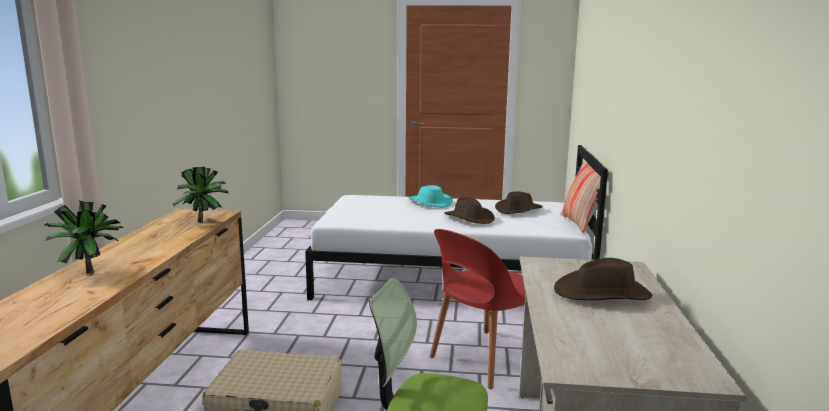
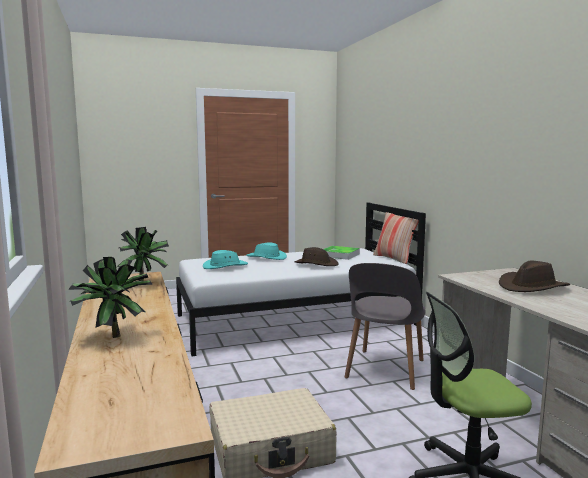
camera: 25 degrees left, 5 degrees down
red chair [430,229,525,389] -> grey chair [344,263,426,390]
brown hat [495,191,543,214] -> tray [323,246,360,260]
none -> turquoise hat [203,250,248,269]

